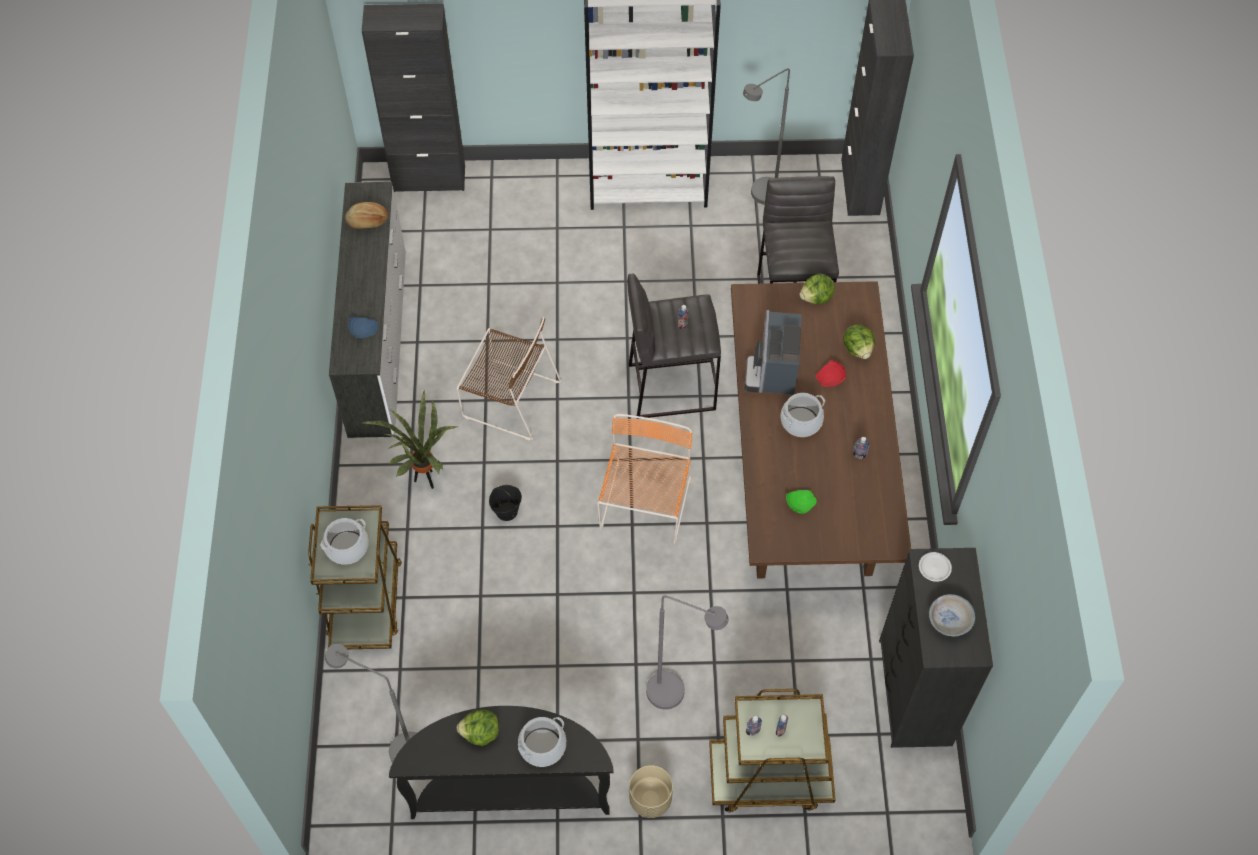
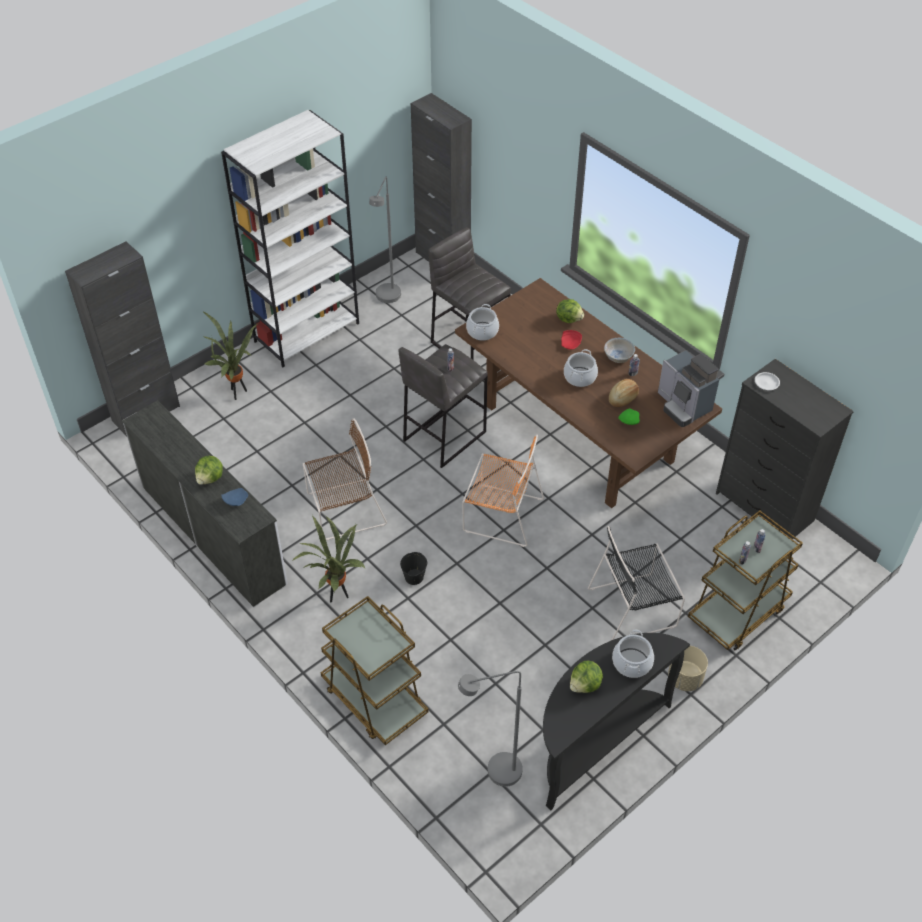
camera: 40 degrees left, 10 degrees down
cooking pot [320,518,369,565] -> cooking pot moved to [466,304,499,341]
bread [345,202,388,229] -> bread moved to [609,379,639,407]
orange chair [597,414,693,544] -> orange chair turned 135 degrees clockwise [462,434,544,547]
grey floor lamp [646,595,729,710] -> black chair [588,526,685,640]
coffee machine [745,310,802,395] -> coffee machine moved to [658,350,719,427]
lettuce [799,273,835,304] -> lettuce moved to [195,456,223,485]
white bowl [929,594,975,636] -> white bowl moved to [604,338,635,363]
none -> potted plant [202,312,257,400]

